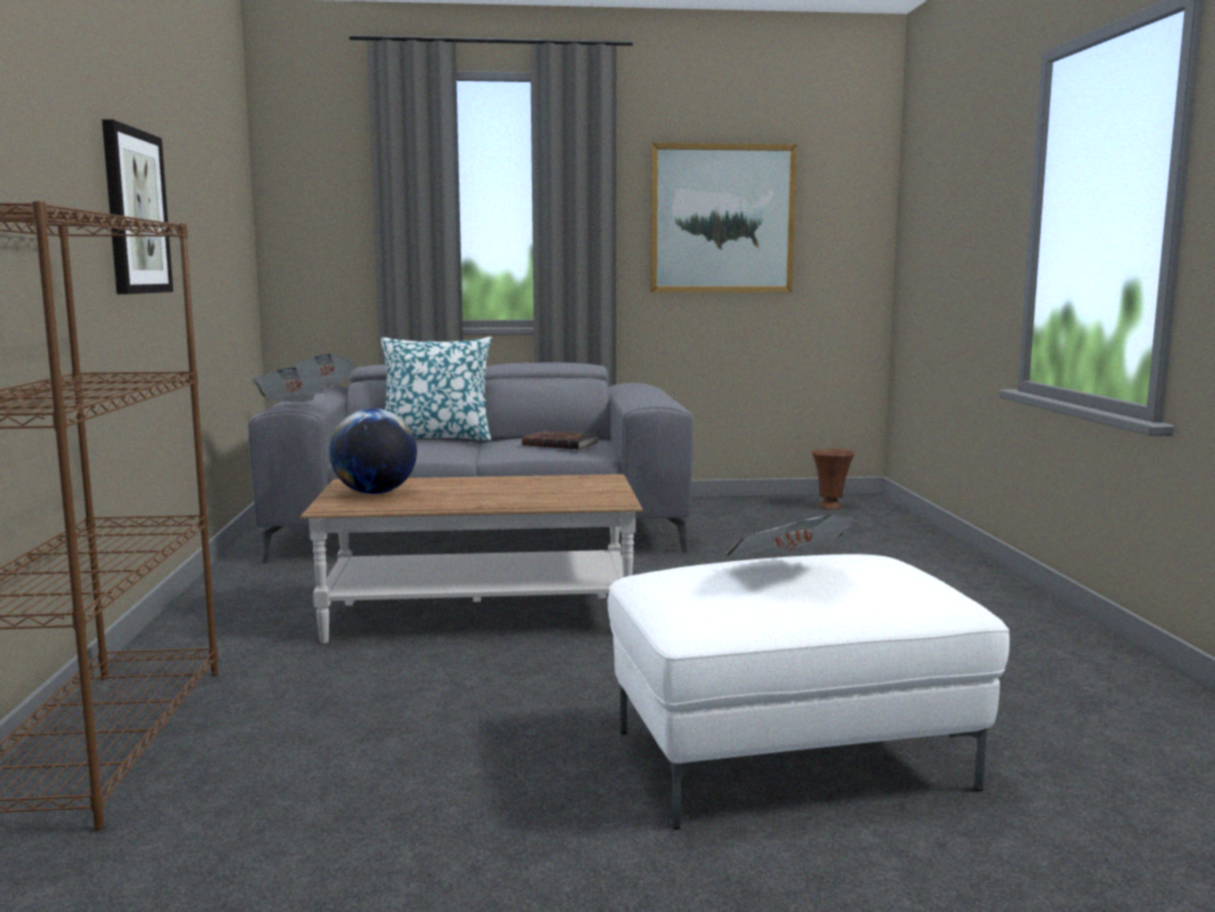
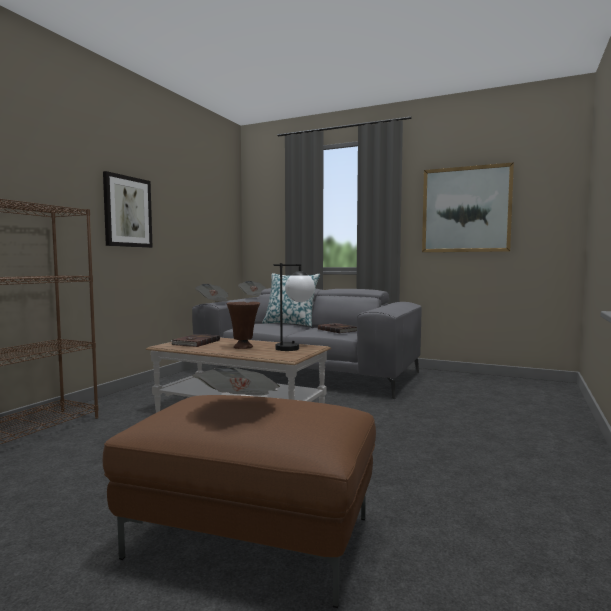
camera: 30 degrees right, 5 degrees down
globe [329,409,417,494] -> brown book [170,334,220,347]
white ottoman [608,554,1010,830] -> brown ottoman [103,395,376,608]
brown vase [812,448,855,509] -> brown vase moved to [227,302,260,349]
none -> table lamp [274,263,315,351]

